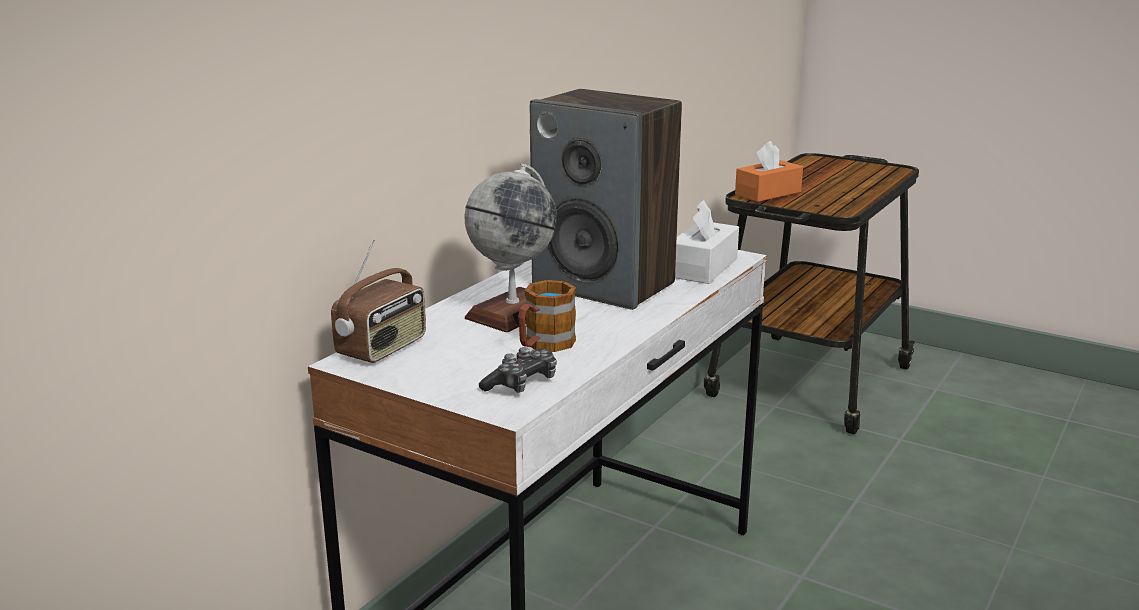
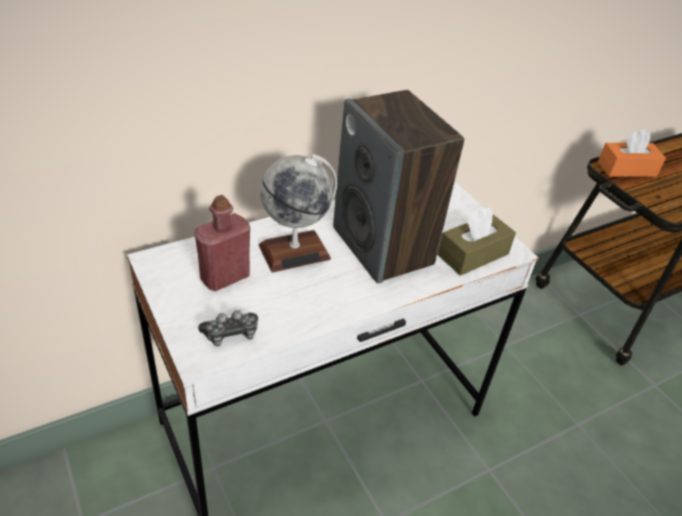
camera: 25 degrees right, 20 degrees up
radio [331,240,426,363] -> none
mug [518,280,576,352] -> none
white tissue box [675,200,739,284] -> brown tissue box [437,207,516,276]
none -> red bottle [194,195,250,291]

